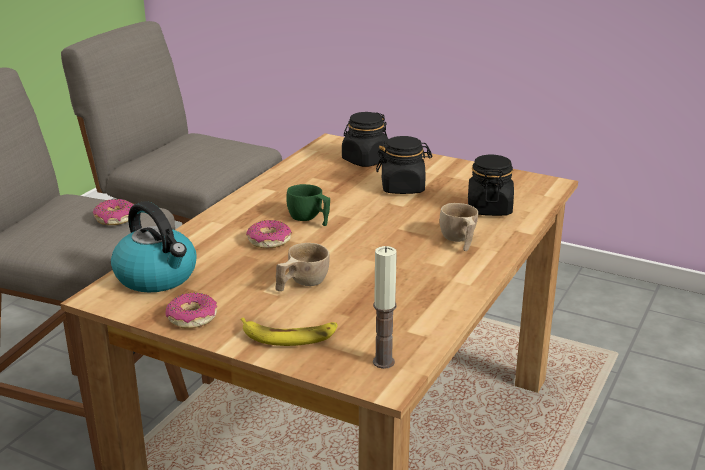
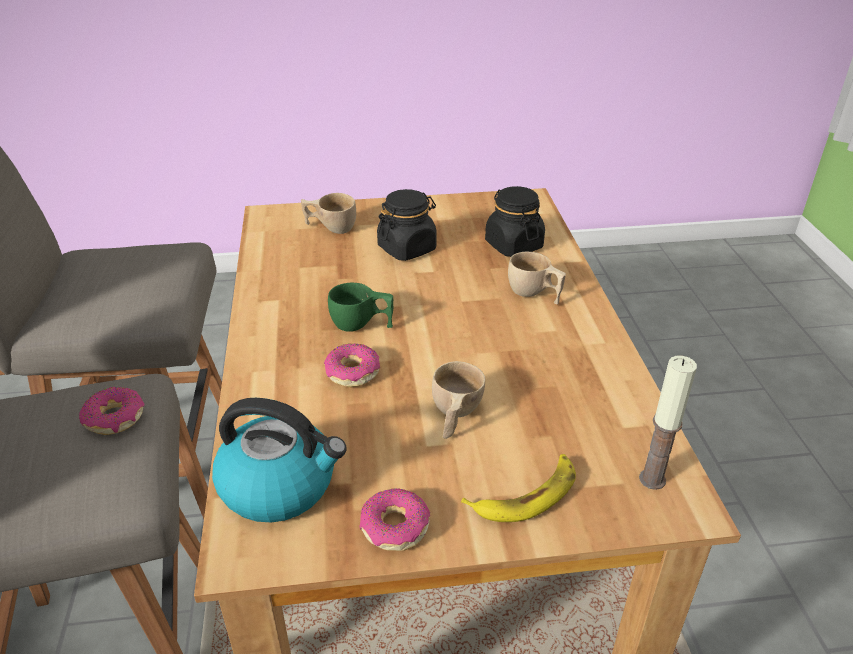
camera: 35 degrees left, 10 degrees up
black jar [342,112,389,167] -> beige cup [301,193,356,234]

